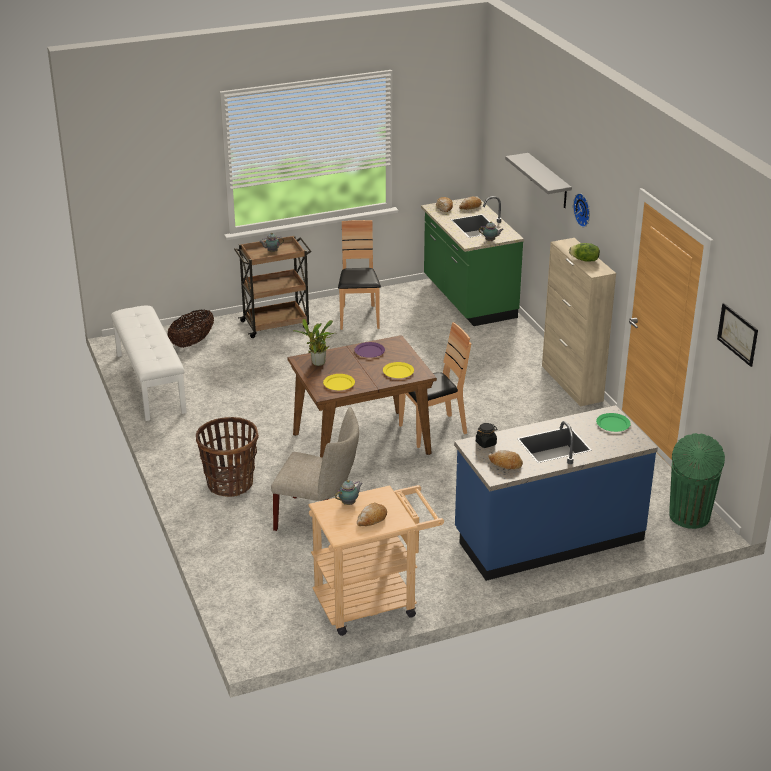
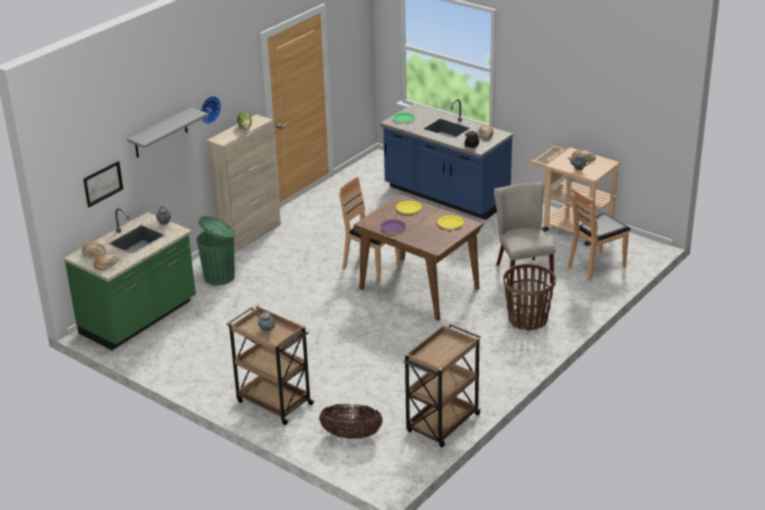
camera: 120 degrees left, 0 degrees up
white bench [111,306,187,421] -> brown cart [403,324,481,448]
potted plant [293,319,334,366] -> none
brown chair [338,220,381,330] -> brown chair moved to [568,189,631,281]
green trash can [669,433,725,529] -> green trash can moved to [197,216,235,285]
picture [717,303,758,367] -> picture moved to [83,161,123,207]

